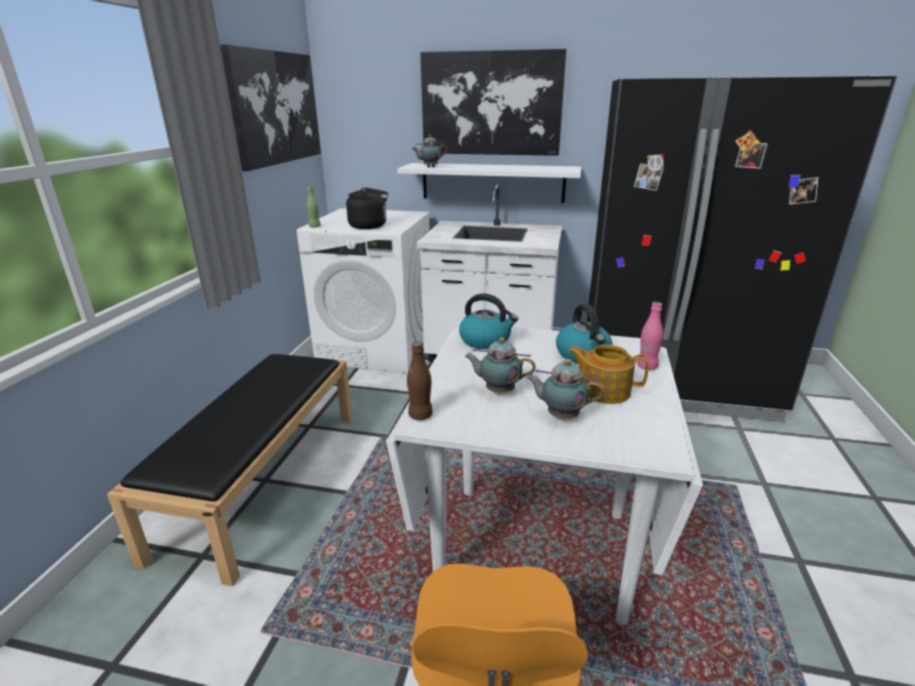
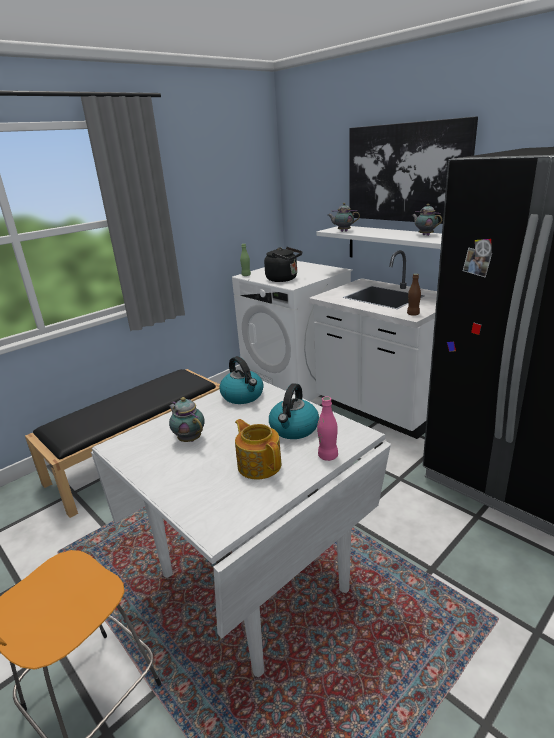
camera: 35 degrees right, 0 degrees up
picture [220,44,321,171] -> none
brown bottle [407,342,433,420] -> brown bottle moved to [407,274,421,316]
teapot [526,359,604,419] -> teapot moved to [412,204,442,236]

